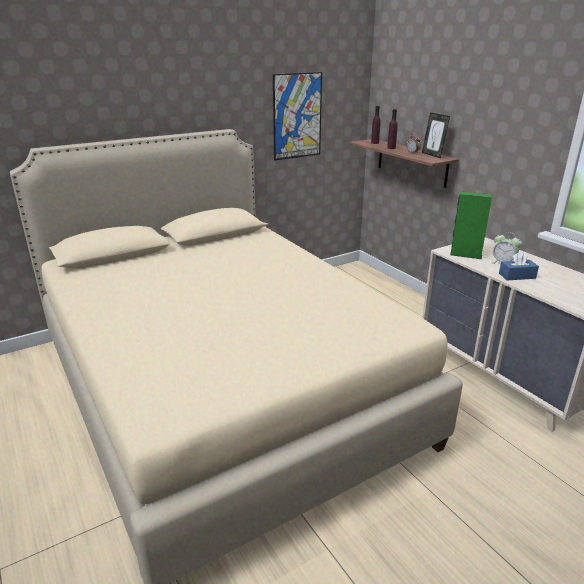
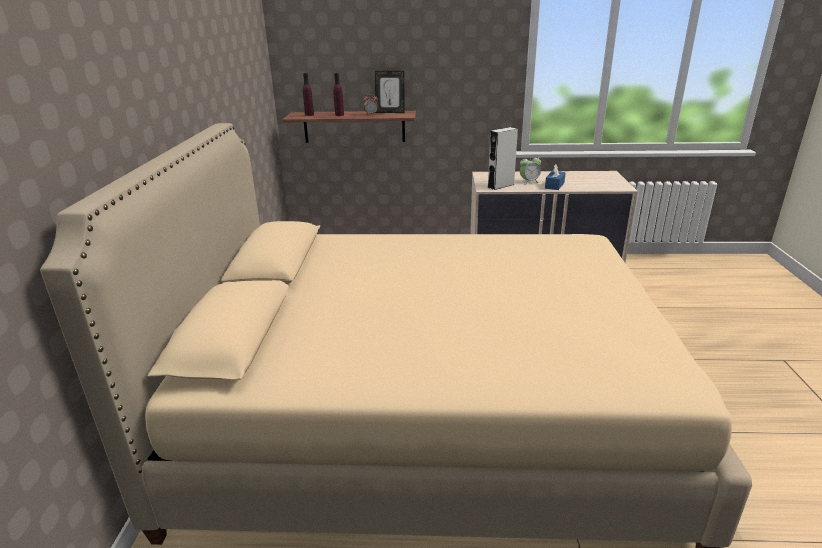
camera: 55 degrees left, 0 degrees up
picture [273,72,322,160] -> none
green speaker [450,191,492,259] -> grey speaker [487,127,518,190]

